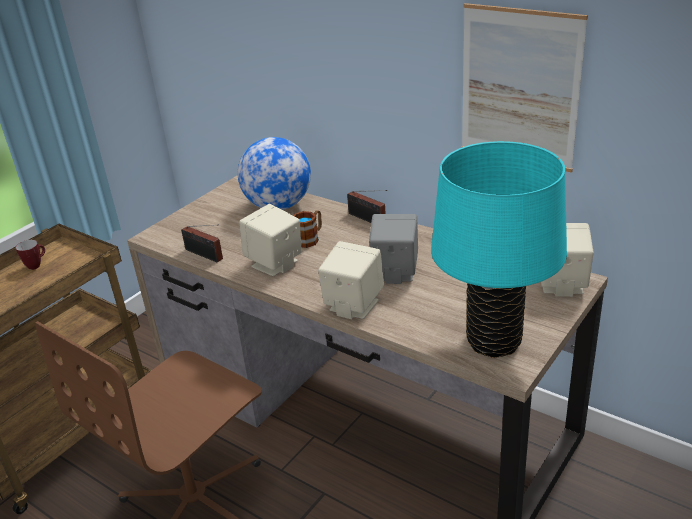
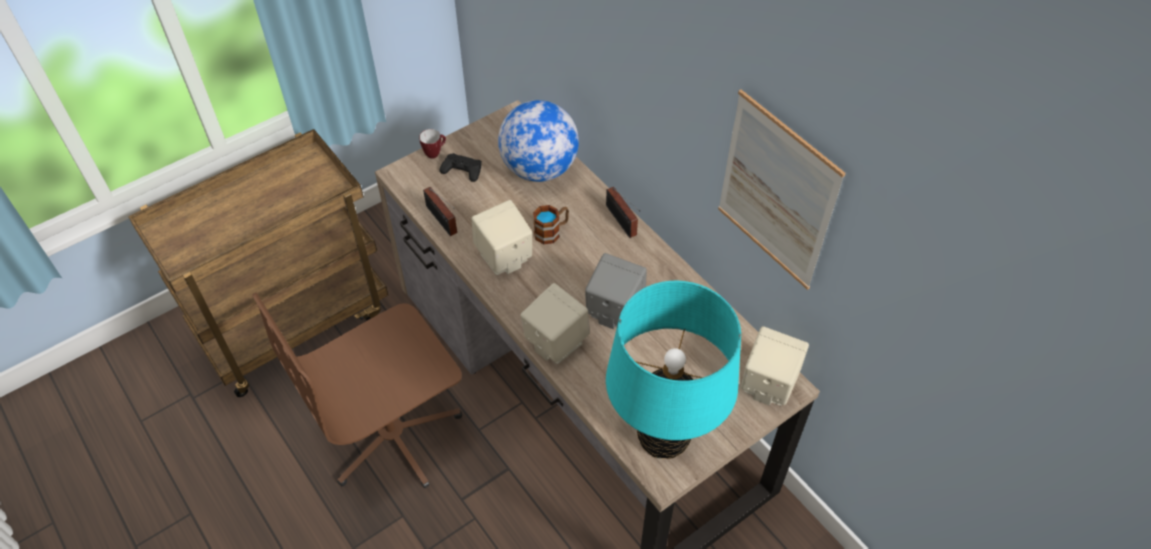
camera: 15 degrees right, 20 degrees up
mug [16,240,45,270] -> mug moved to [419,129,446,159]
none -> black game controller [440,153,482,182]

